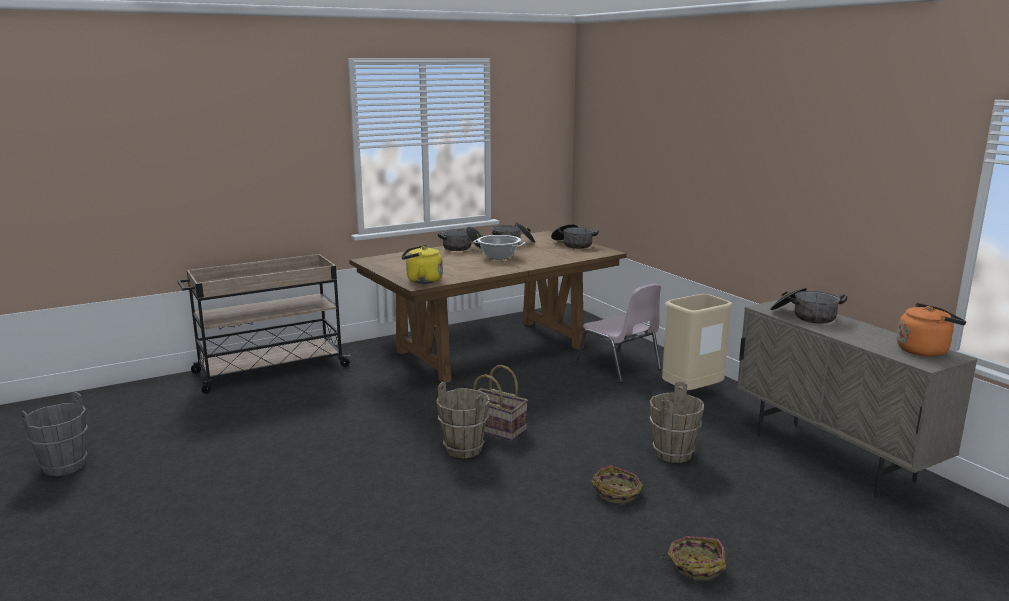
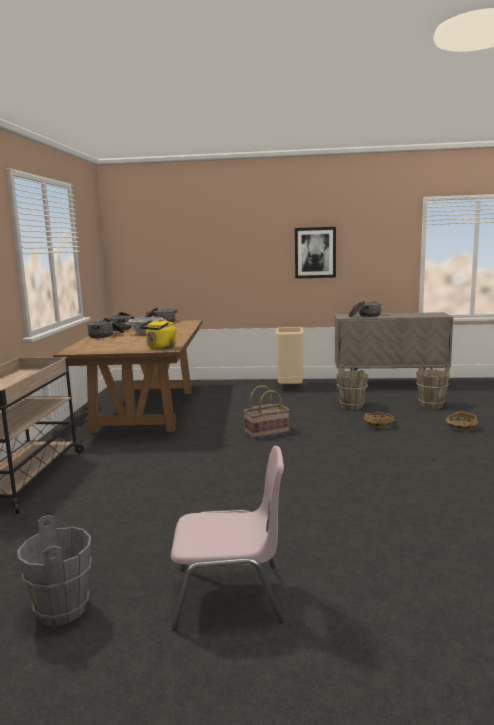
camera: 55 degrees left, 5 degrees down
brown bucket [436,382,490,458] -> brown bucket moved to [416,364,450,409]
pink chair [575,284,661,383] -> pink chair moved to [171,445,284,631]
orange kettle [897,303,966,357] -> none
none -> picture [295,227,336,279]

